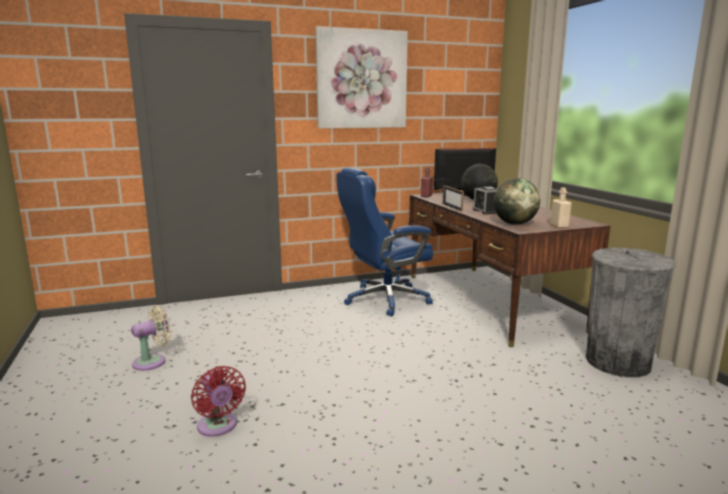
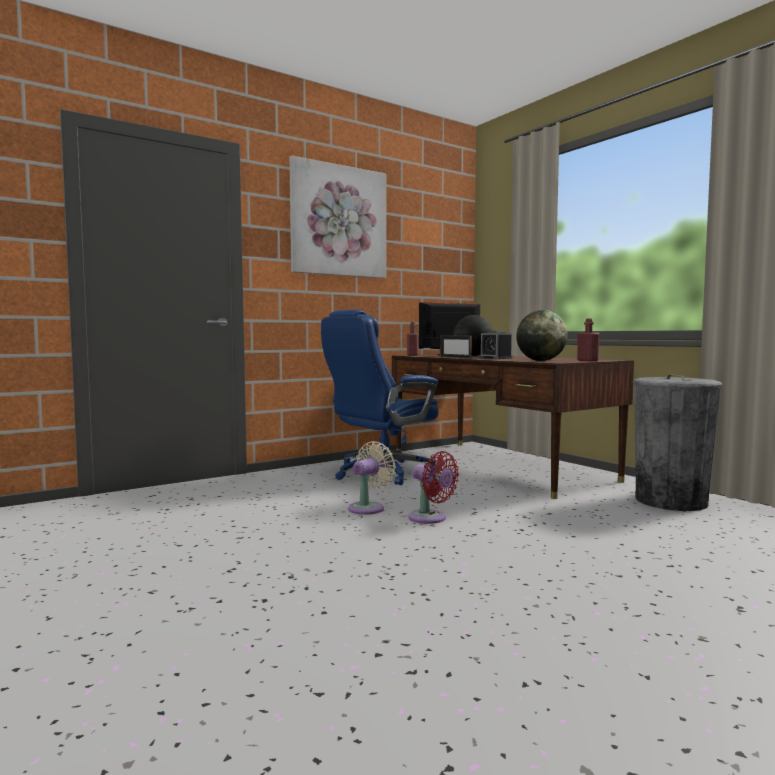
camera: 15 degrees left, 10 degrees down
beige fan [131,305,171,371] -> beige fan moved to [348,441,396,515]
red fan [191,366,246,437] -> red fan moved to [408,451,459,524]
beige bottle [551,187,572,228] -> red bottle [577,318,600,361]

